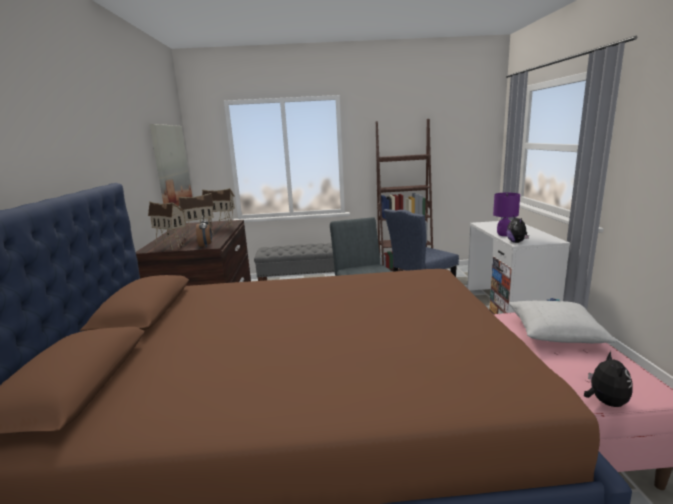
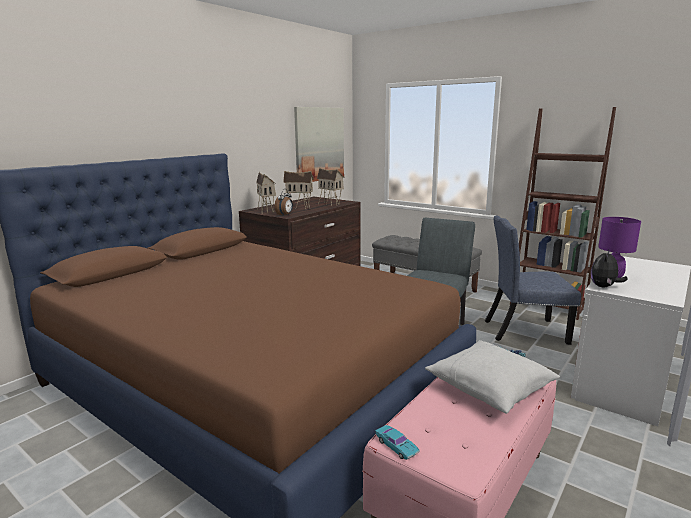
camera: 40 degrees right, 0 degrees up
plush toy [584,351,632,407] -> turquoise toy car [375,425,419,460]

